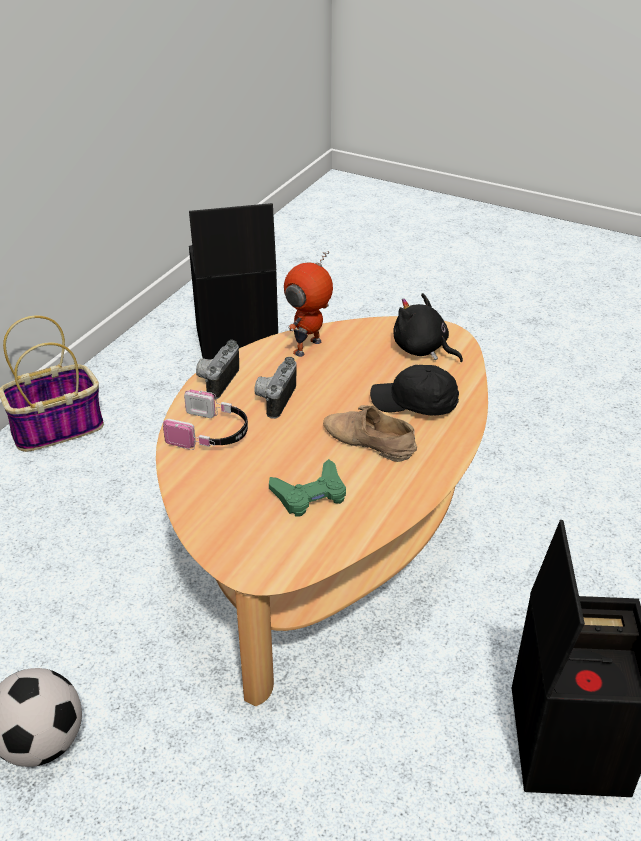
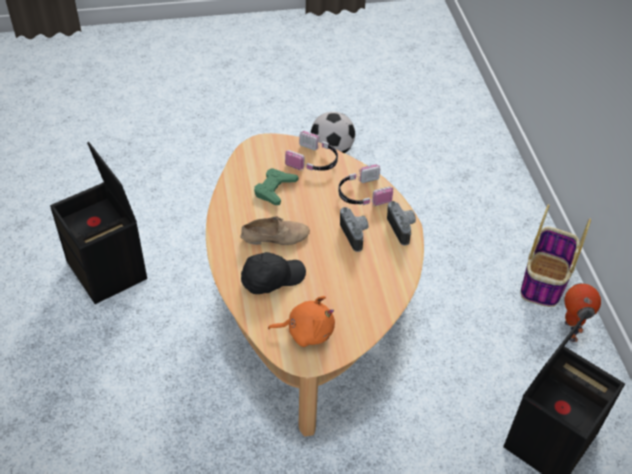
camera: 140 degrees right, 10 degrees up
toy robot [284,251,333,357] -> toy robot moved to [564,283,601,342]
black plush toy [393,293,463,362] -> orange plush toy [268,296,335,347]
none -> headphones [285,131,338,171]

